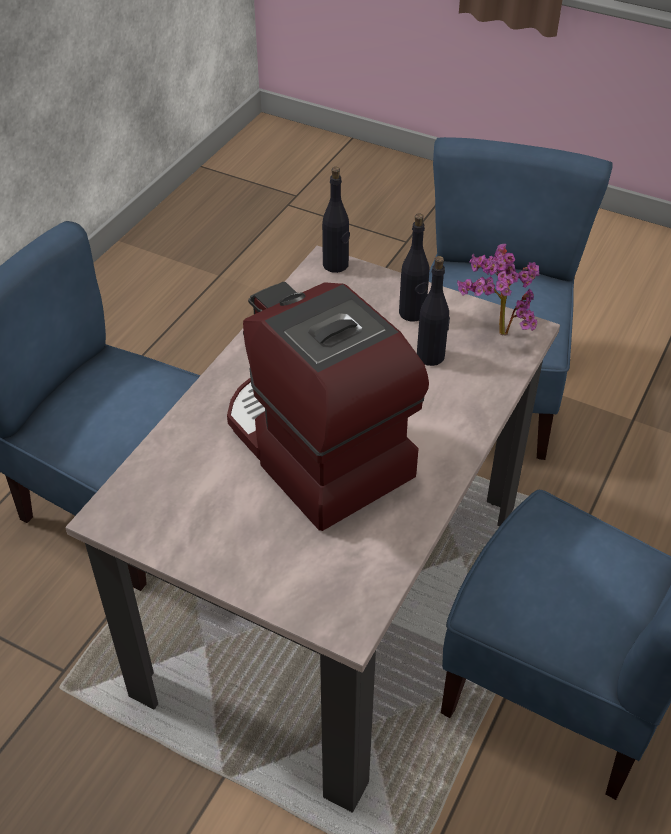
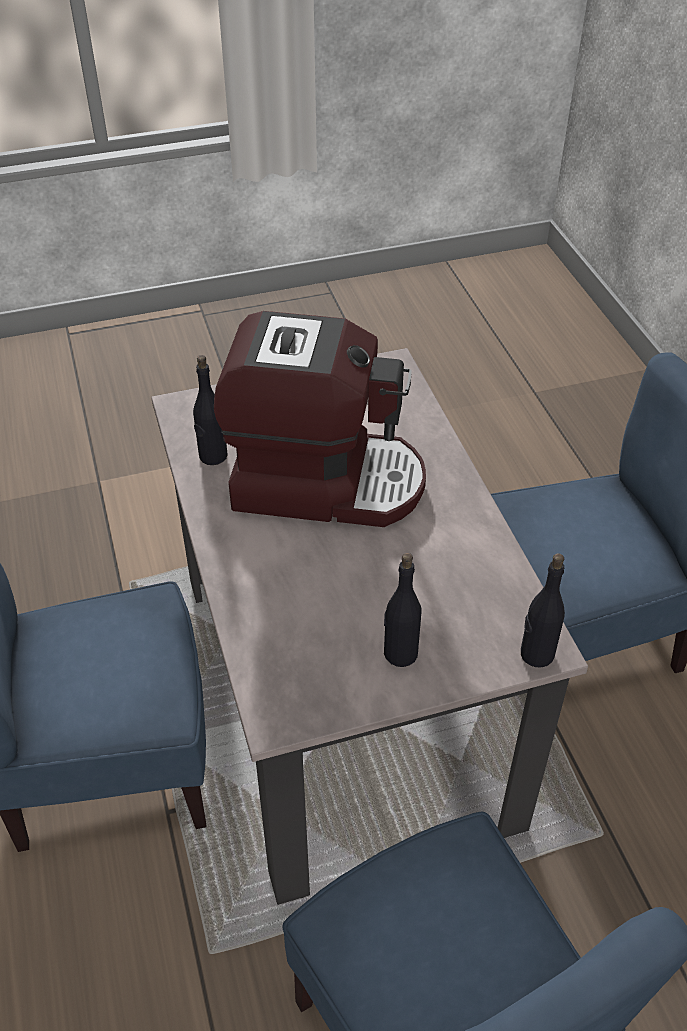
camera: 135 degrees right, 0 degrees up
black bottle [417,256,450,366] -> black bottle moved to [193,355,228,465]
potted plant [457,244,540,335] -> none

